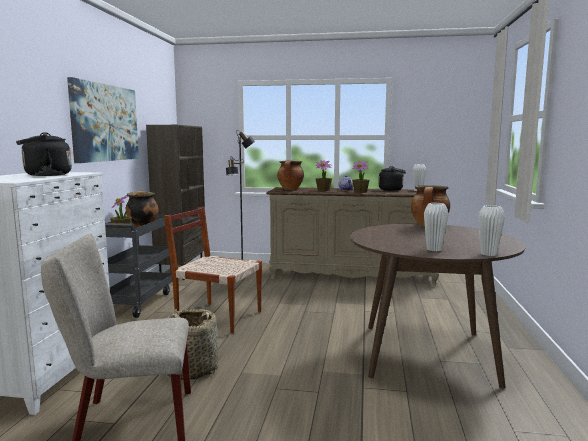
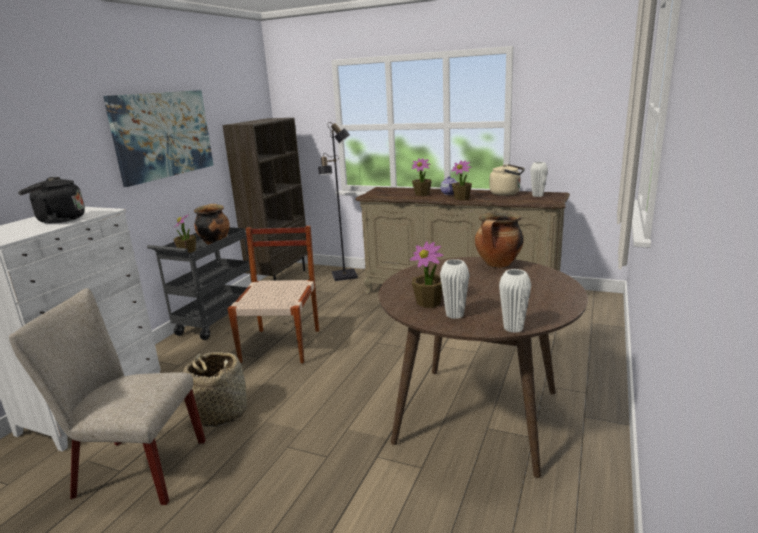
camera: 15 degrees right, 10 degrees up
chair [164,207,262,334] -> chair turned 60 degrees clockwise [228,226,319,363]
cooking pot [277,161,304,190] -> none
black kettle [379,166,406,191] -> beige kettle [489,164,525,196]
none -> potted plant [410,241,443,308]

